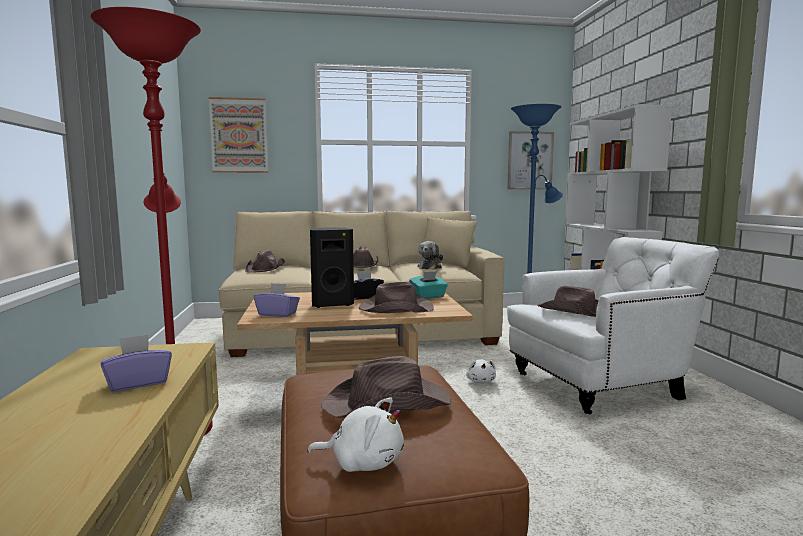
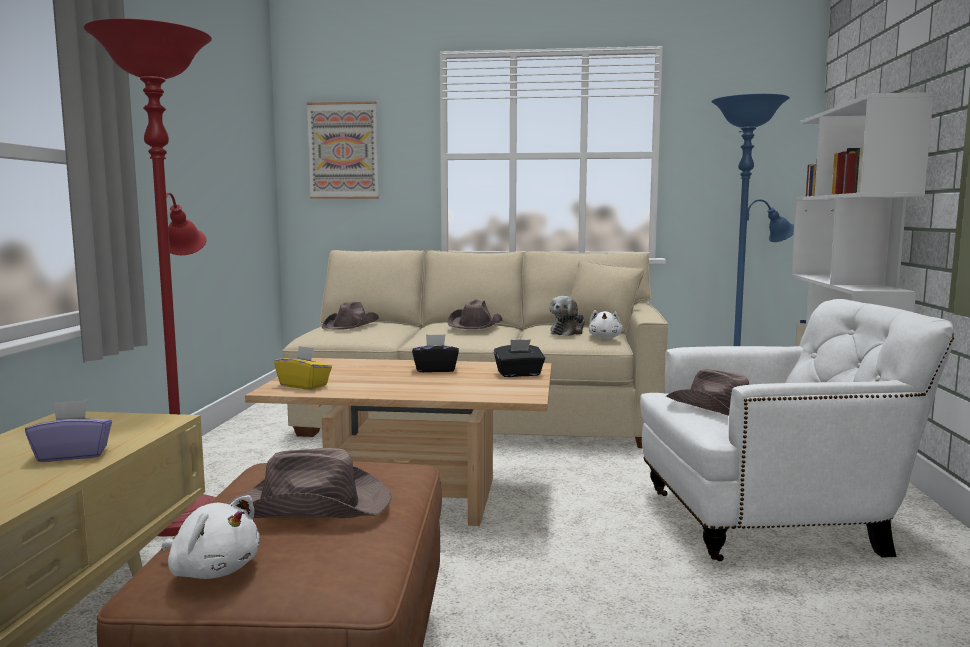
camera: 15 degrees right, 0 degrees up
purple tissue box [254,283,300,317] -> yellow tissue box [274,346,332,390]
black speaker [310,227,354,308] -> none
brown hat [359,282,434,313] -> none
turquoise tissue box [409,271,448,299] -> black tissue box [494,339,545,377]
white plush toy [466,359,496,384] -> white plush toy moved to [588,310,623,339]
picture [507,131,554,190] -> none

